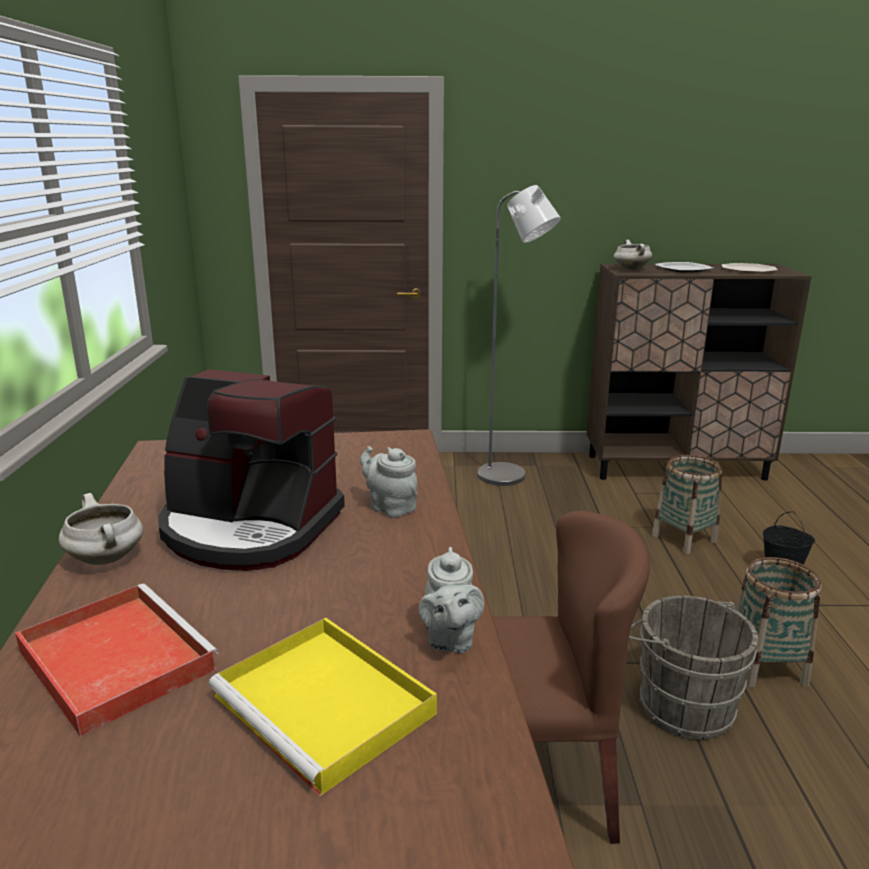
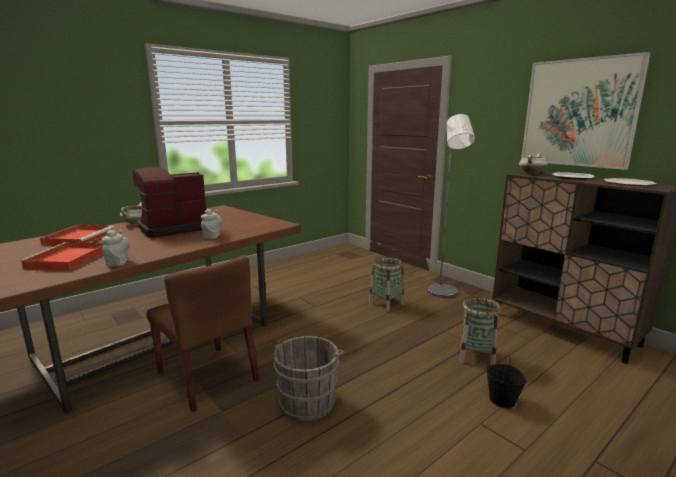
camera: 50 degrees right, 5 degrees down
coffee machine [158,369,345,571] -> coffee machine turned 75 degrees clockwise [133,167,206,238]
yellow tray [209,618,437,796] -> red tray [20,242,103,270]
grey teapot [418,547,484,653] -> grey teapot turned 120 degrees clockwise [102,230,130,266]
basket [736,557,822,688] -> basket moved to [369,257,404,312]
none -> picture [521,52,651,170]

